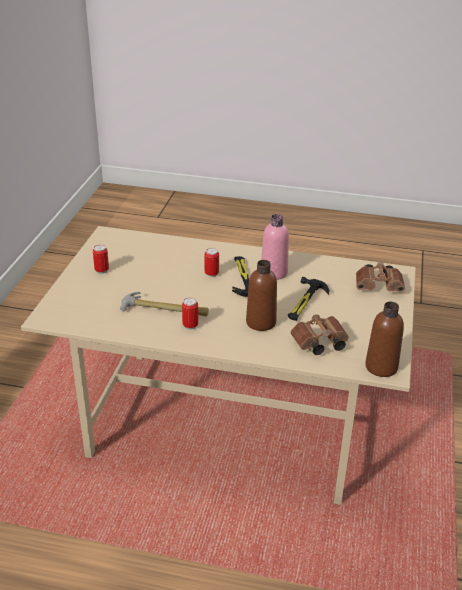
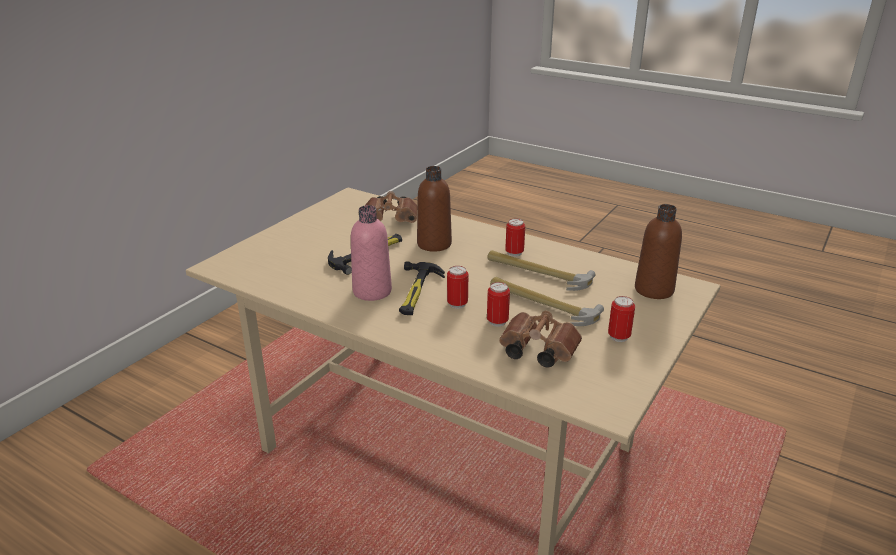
camera: 160 degrees left, 5 degrees down
brown binoculars [356,262,405,292] -> brown binoculars moved to [499,311,582,368]
brown bottle [365,302,404,377] -> brown bottle moved to [635,204,682,299]
none -> can [487,282,510,327]
none -> hammer [490,277,604,326]

